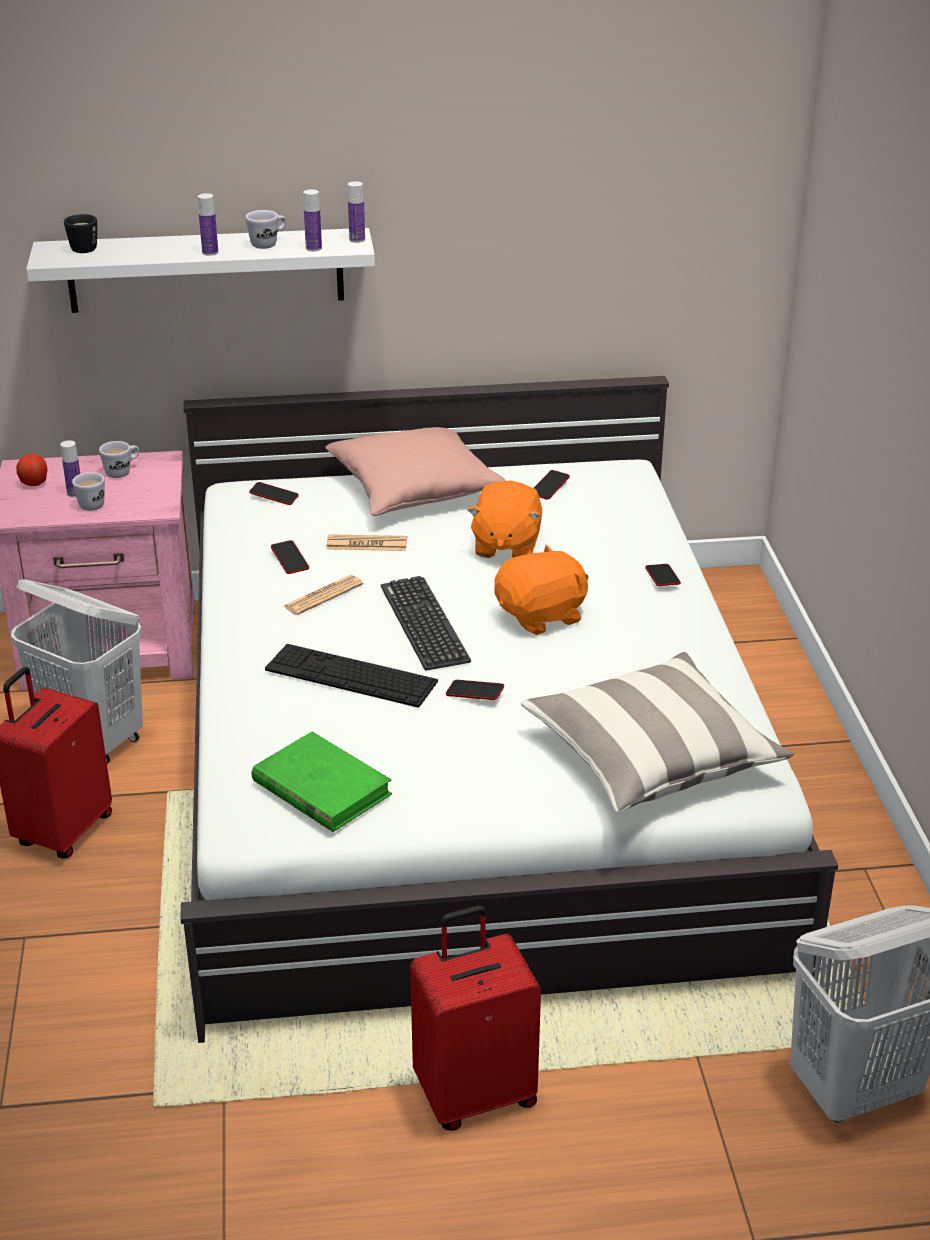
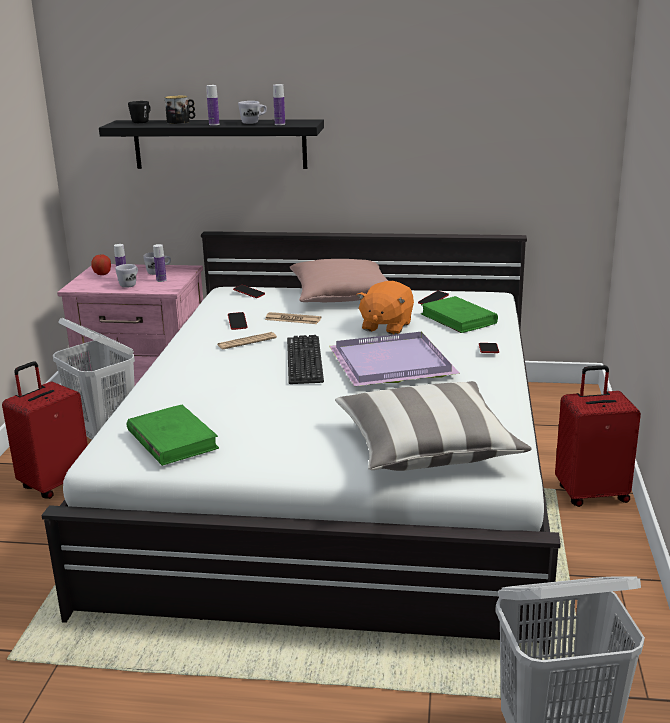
camera: 15 degrees right, 10 degrees down
white shelf [26,228,375,313] -> black shelf [99,119,324,169]
keyboard [265,644,438,708] -> none
bottle [348,181,365,243] -> bottle moved to [153,244,167,282]
red suitcase [410,906,541,1131] -> red suitcase moved to [555,365,641,507]
phone [446,680,504,700] -> none
orange plush toy [494,544,588,635] -> purple tray [329,332,460,386]
none -> mug [165,96,195,124]
none -> green book [421,296,498,333]

